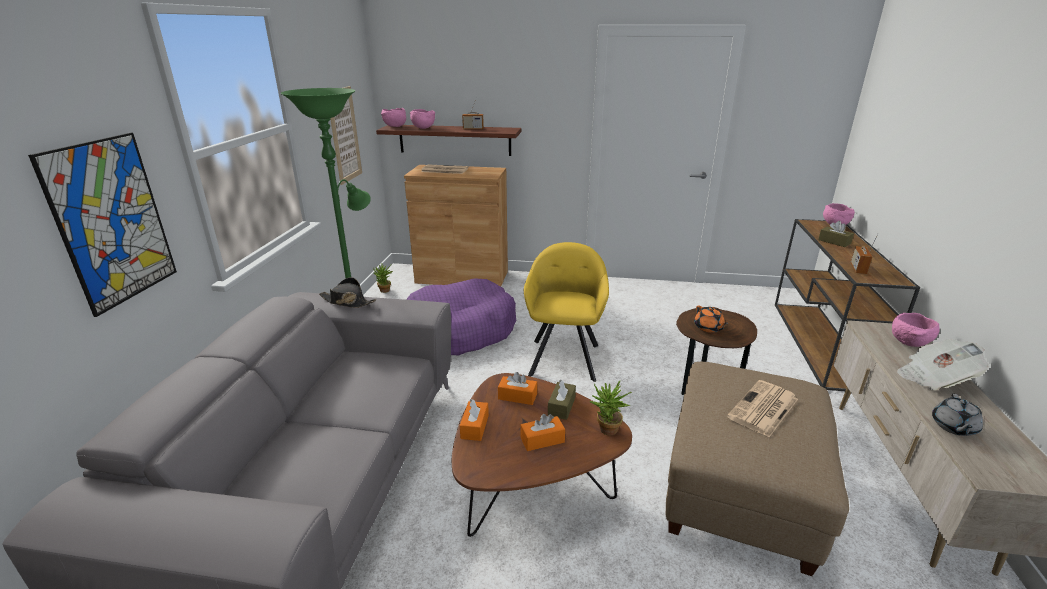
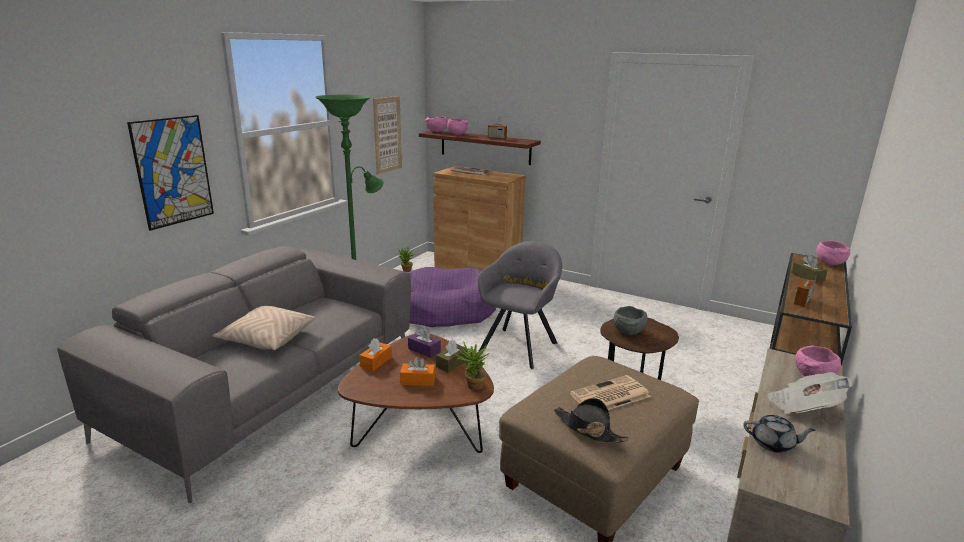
camera: 20 degrees right, 5 degrees down
black hat [319,277,376,308] -> black hat moved to [554,398,629,443]
orange tissue box [498,372,537,405] -> purple tissue box [408,328,441,358]
yellow armchair [524,242,609,382] -> grey armchair [478,241,562,369]
orange teapot [694,306,728,333] -> grey bowl [614,306,648,335]
grey teapot [932,394,983,436] -> grey teapot turned 120 degrees counterclockwise [743,415,816,453]
none -> beige pillow [212,306,315,350]

